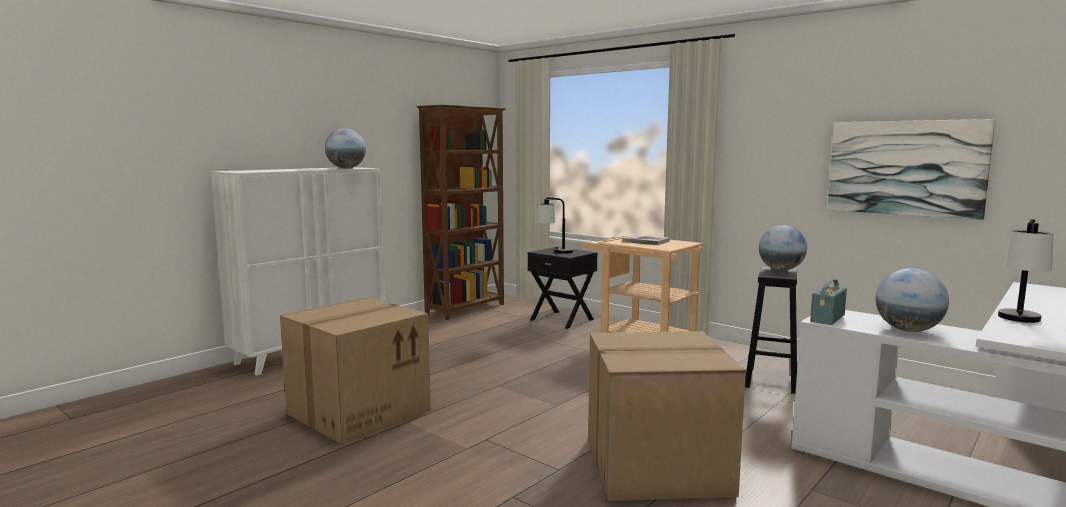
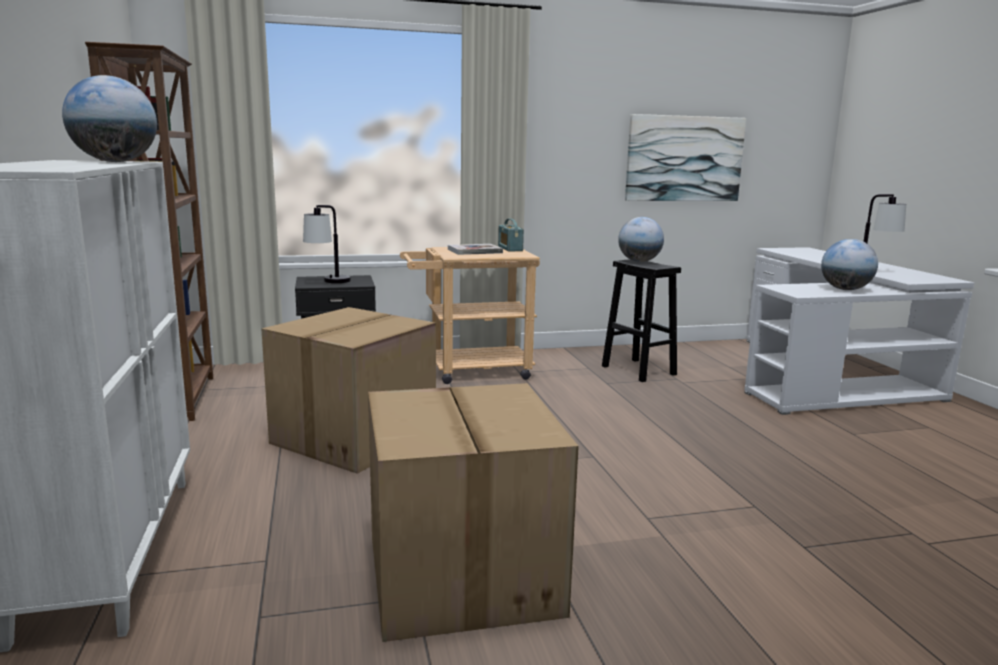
camera: 55 degrees left, 5 degrees up
cardboard box [588,331,746,501] -> cardboard box moved to [261,307,436,474]
radio [810,279,847,325] -> radio moved to [498,219,524,251]

